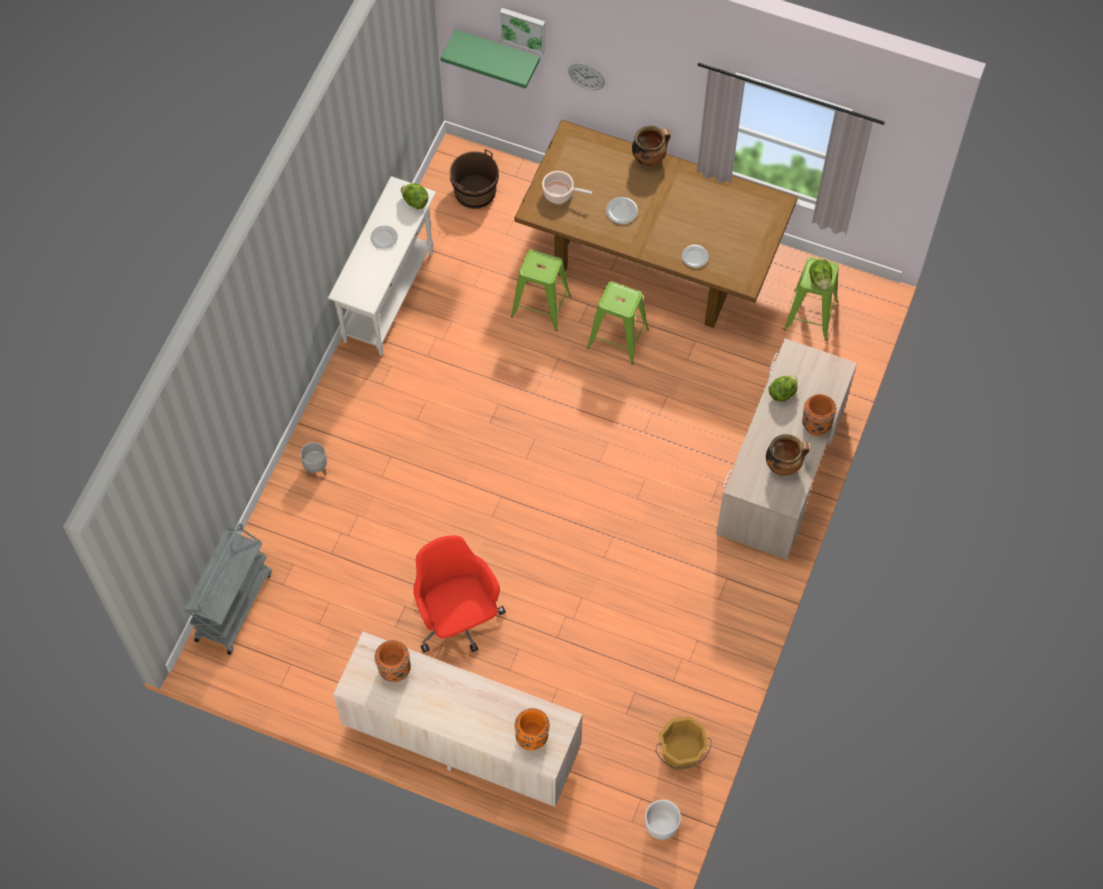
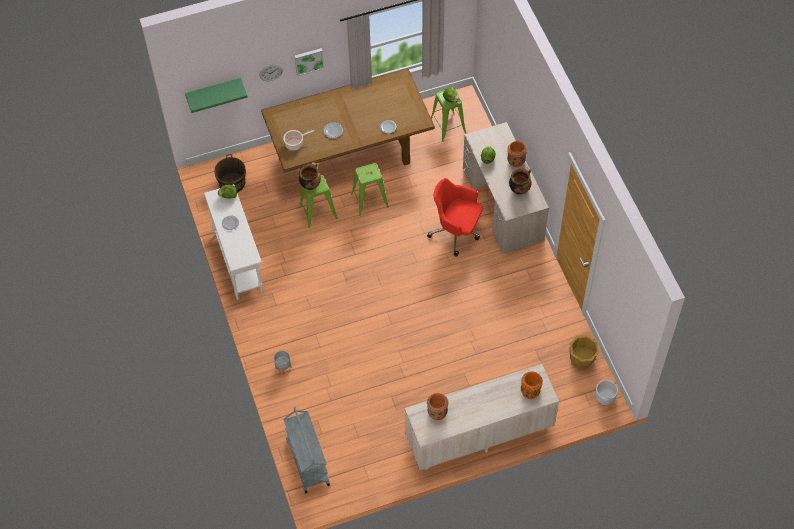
camera: 40 degrees left, 5 degrees down
red office chair [413,535,506,653] -> red office chair moved to [427,178,483,257]
picture [500,8,545,54] -> picture moved to [295,48,324,76]
cooking pot [632,126,671,166] -> cooking pot moved to [299,162,321,190]

